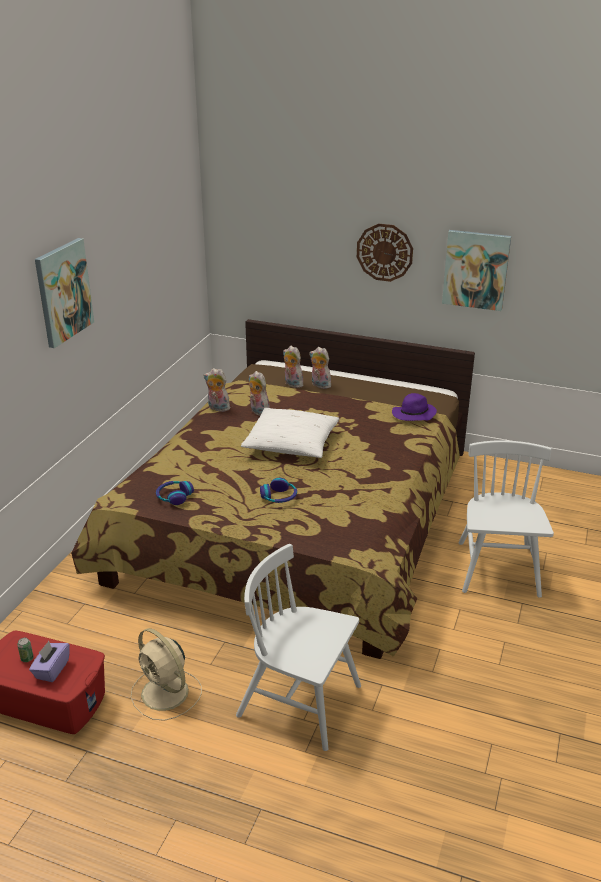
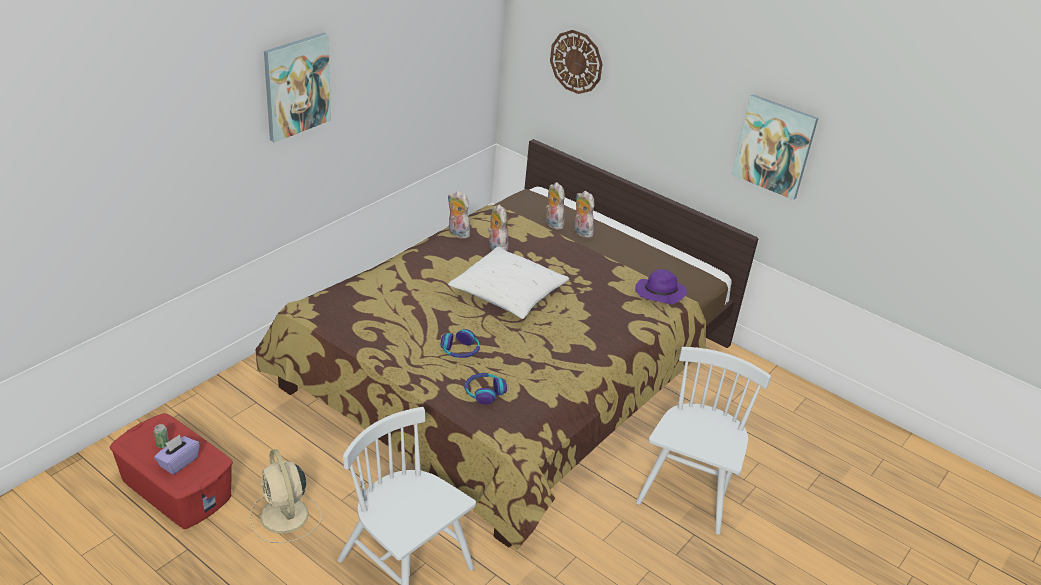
camera: 15 degrees right, 5 degrees up
headphones [156,481,194,505] -> headphones moved to [465,373,507,405]
wall clock [357,224,413,282] -> wall clock moved to [550,30,603,94]

